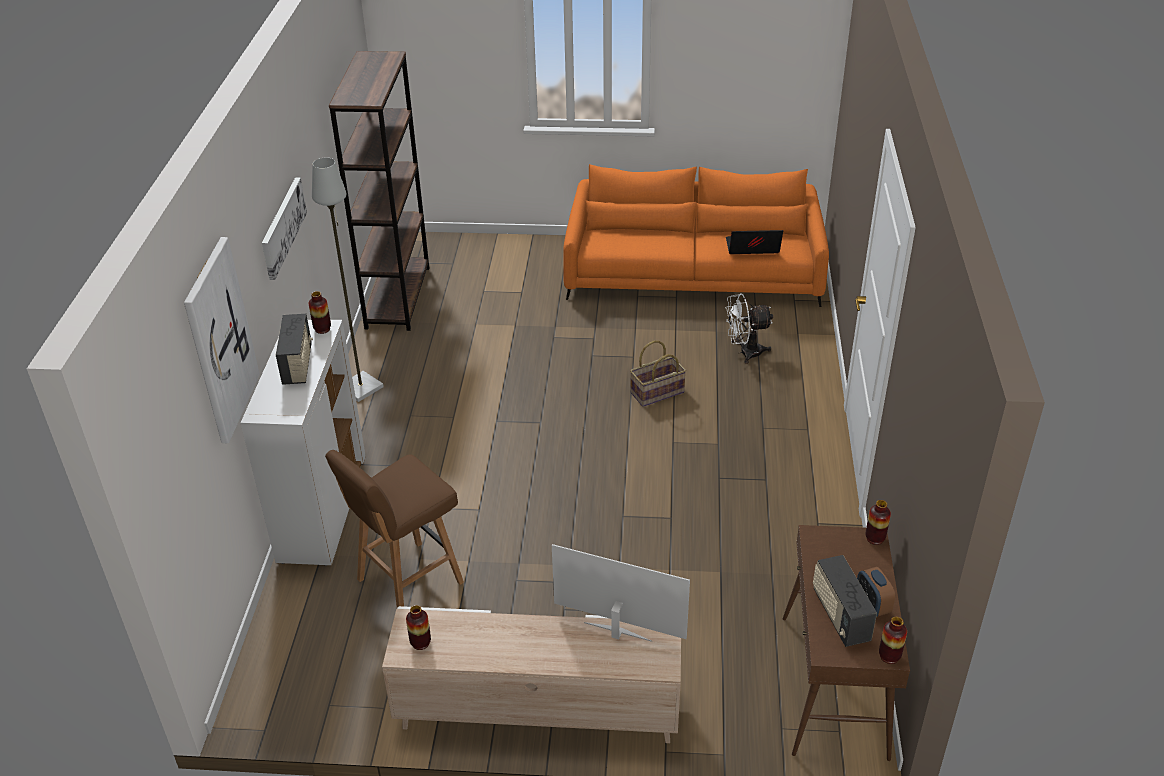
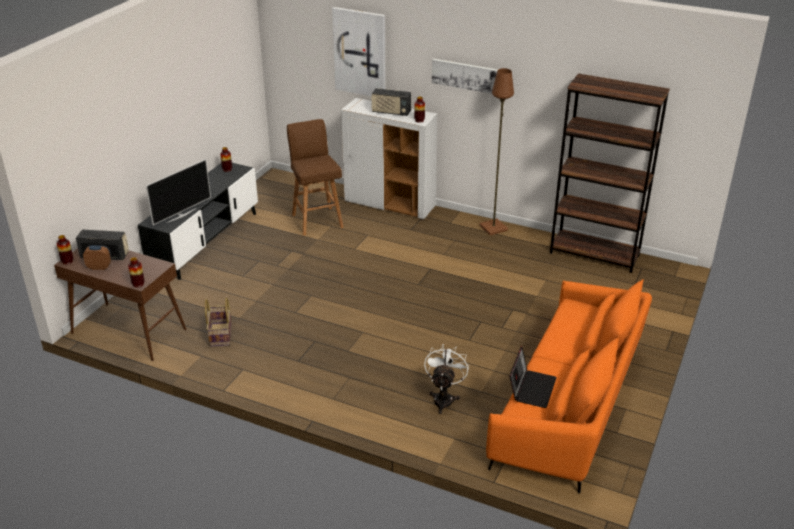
camera: 110 degrees right, 5 degrees down
grey floor lamp [312,158,384,402] -> brown floor lamp [479,68,514,235]
beige tv stand [382,606,681,743] -> black tv stand [138,163,258,280]
basket [630,340,686,407] -> basket moved to [205,298,232,347]

